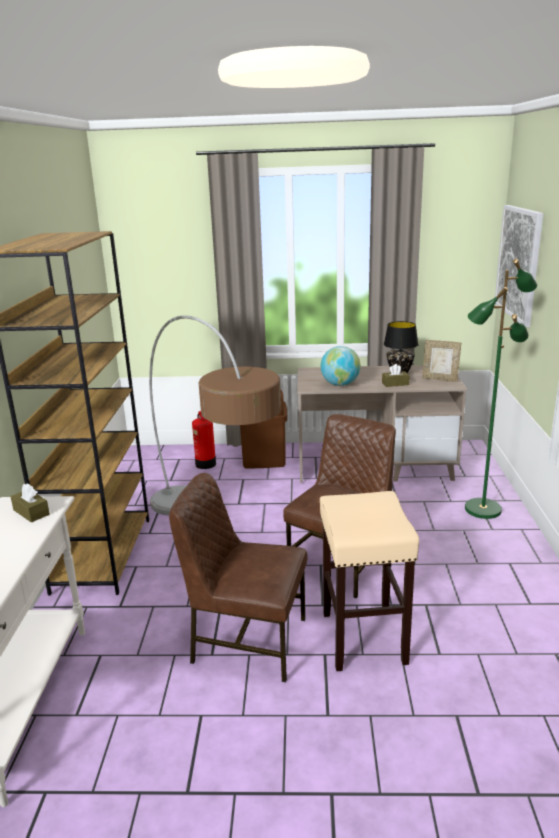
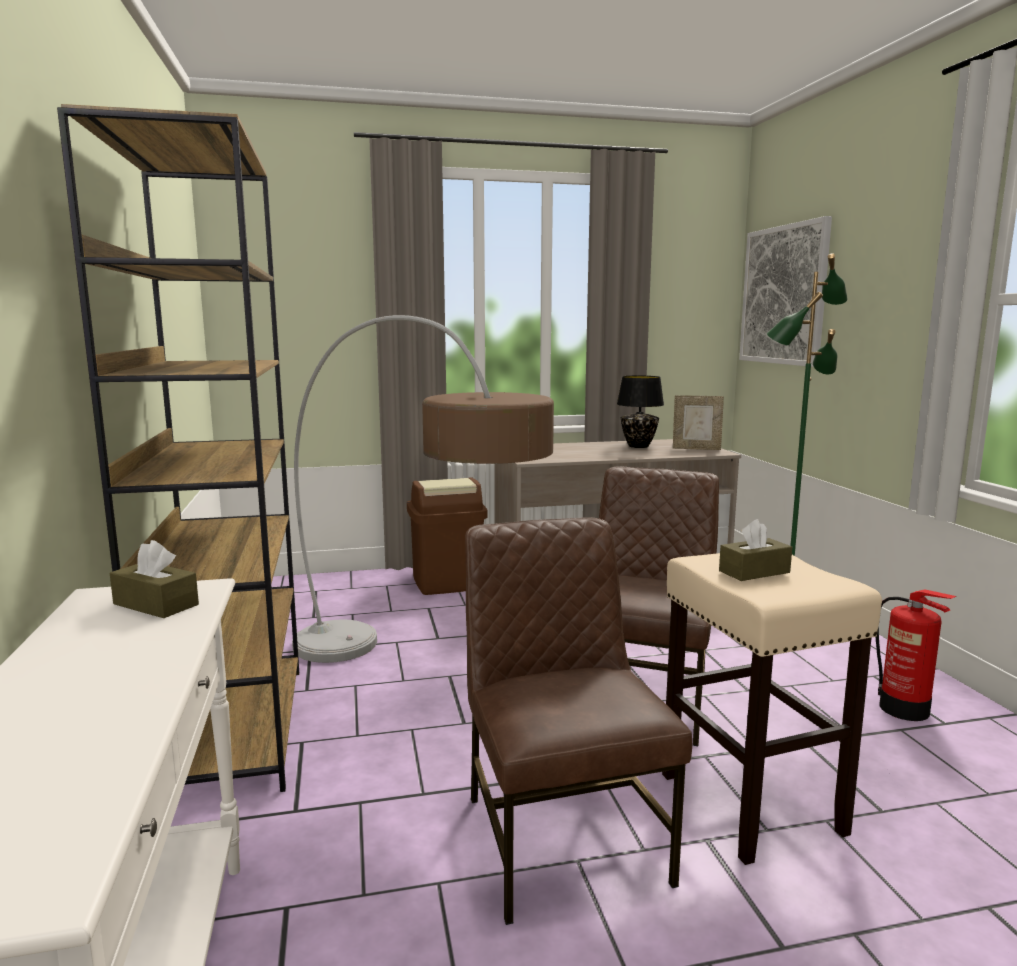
camera: 15 degrees left, 10 degrees down
brown chair [169,473,308,682] -> brown chair turned 75 degrees clockwise [465,517,692,925]
fire extinguisher [192,411,216,469] -> fire extinguisher moved to [876,589,957,721]
globe [321,346,361,386] -> none
brown tissue box [382,364,410,387] -> brown tissue box moved to [719,519,792,581]

